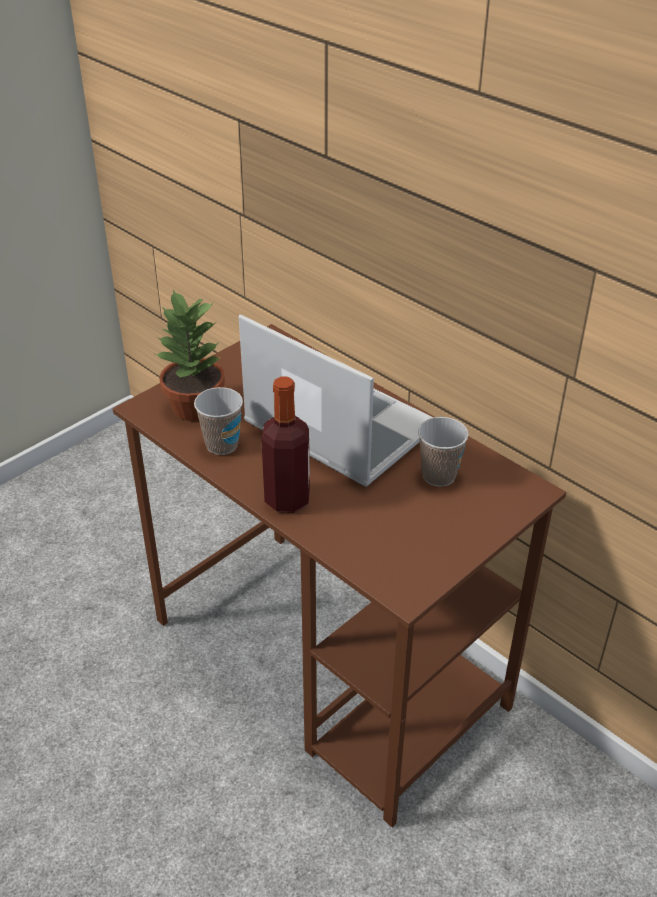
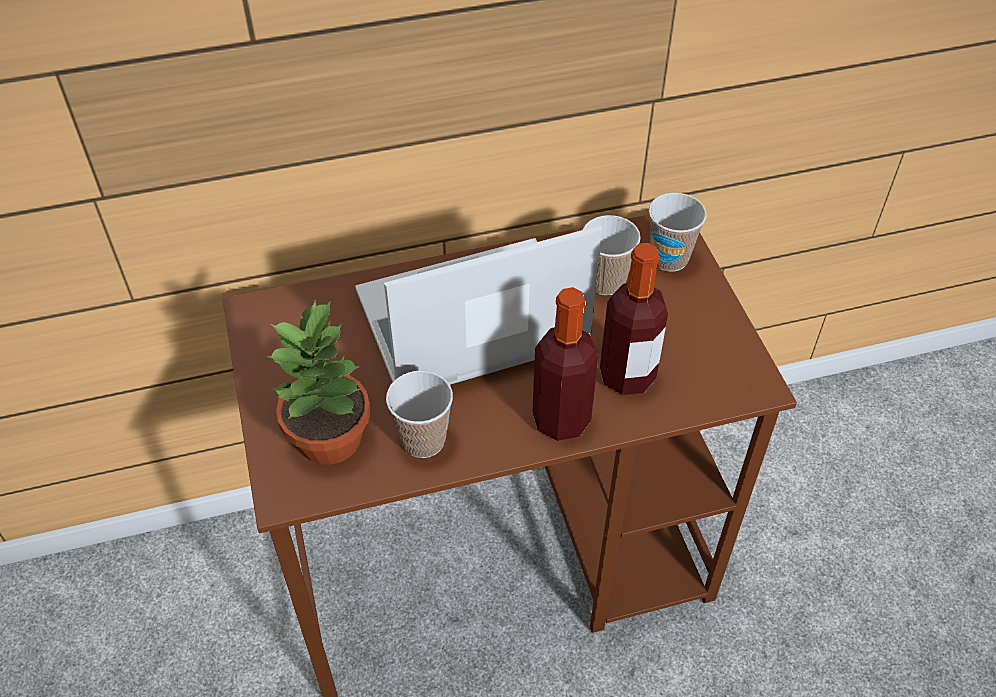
camera: 60 degrees left, 10 degrees up
none -> bottle [600,243,668,395]
none -> cup [649,193,707,272]

